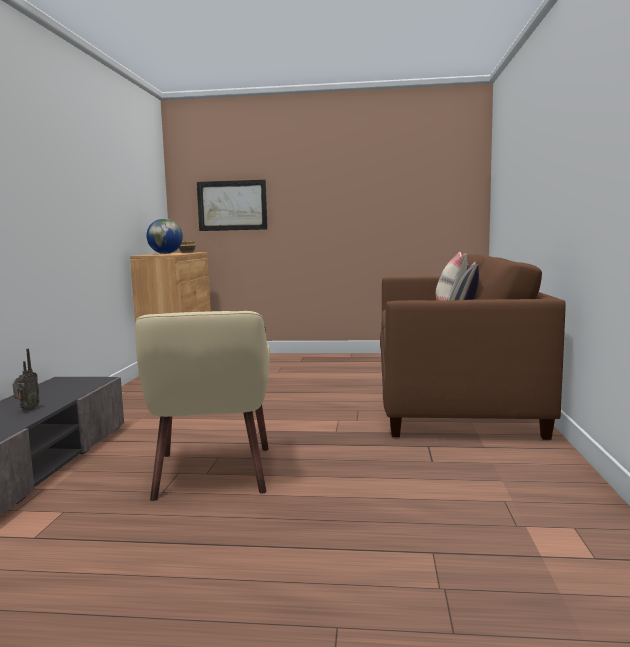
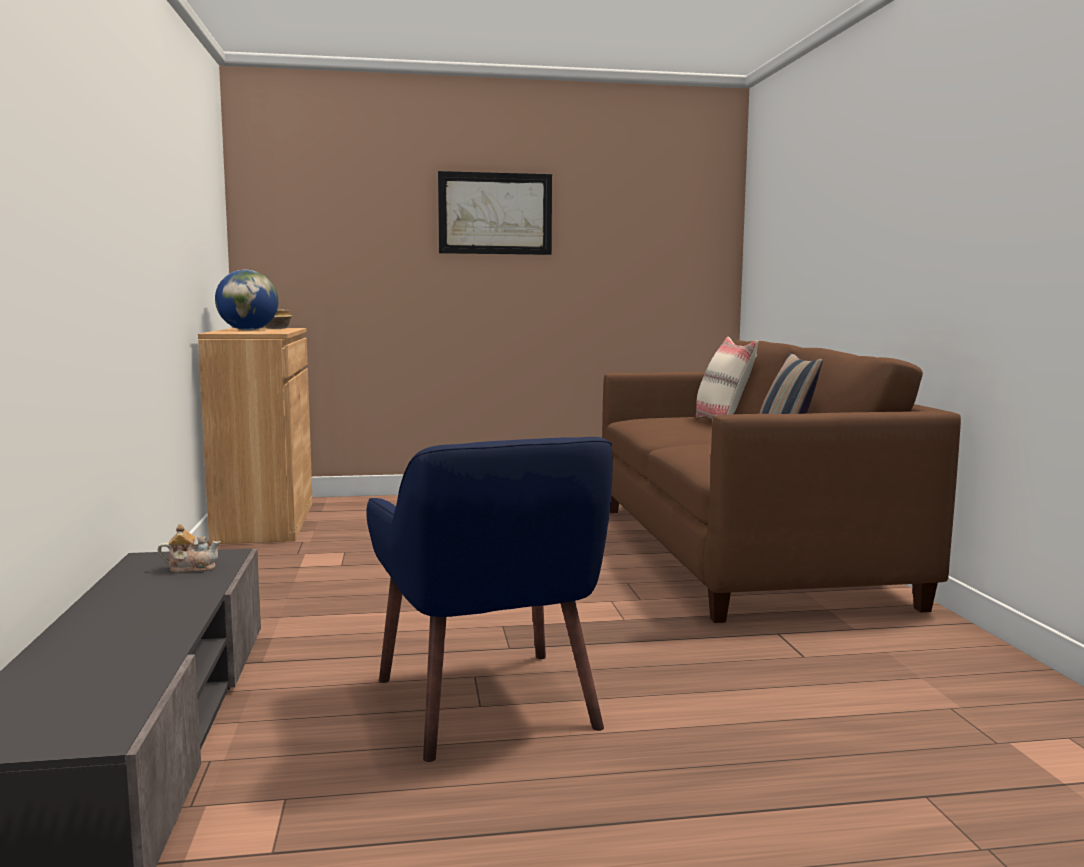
camera: 15 degrees left, 0 degrees up
radio [13,349,40,410] -> none
beige armchair [135,311,270,501] -> blue armchair [366,437,612,762]
picture [197,180,268,231] -> picture moved to [438,171,552,255]
none -> teapot [158,524,220,573]

